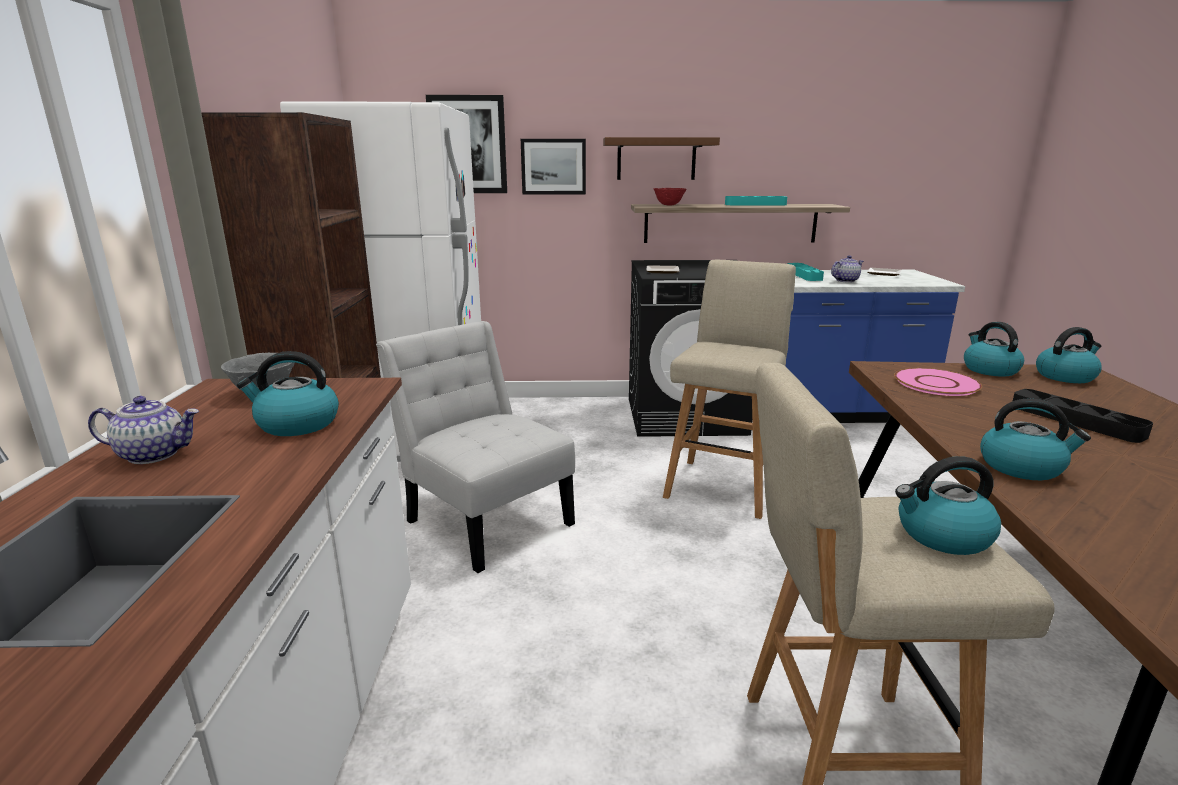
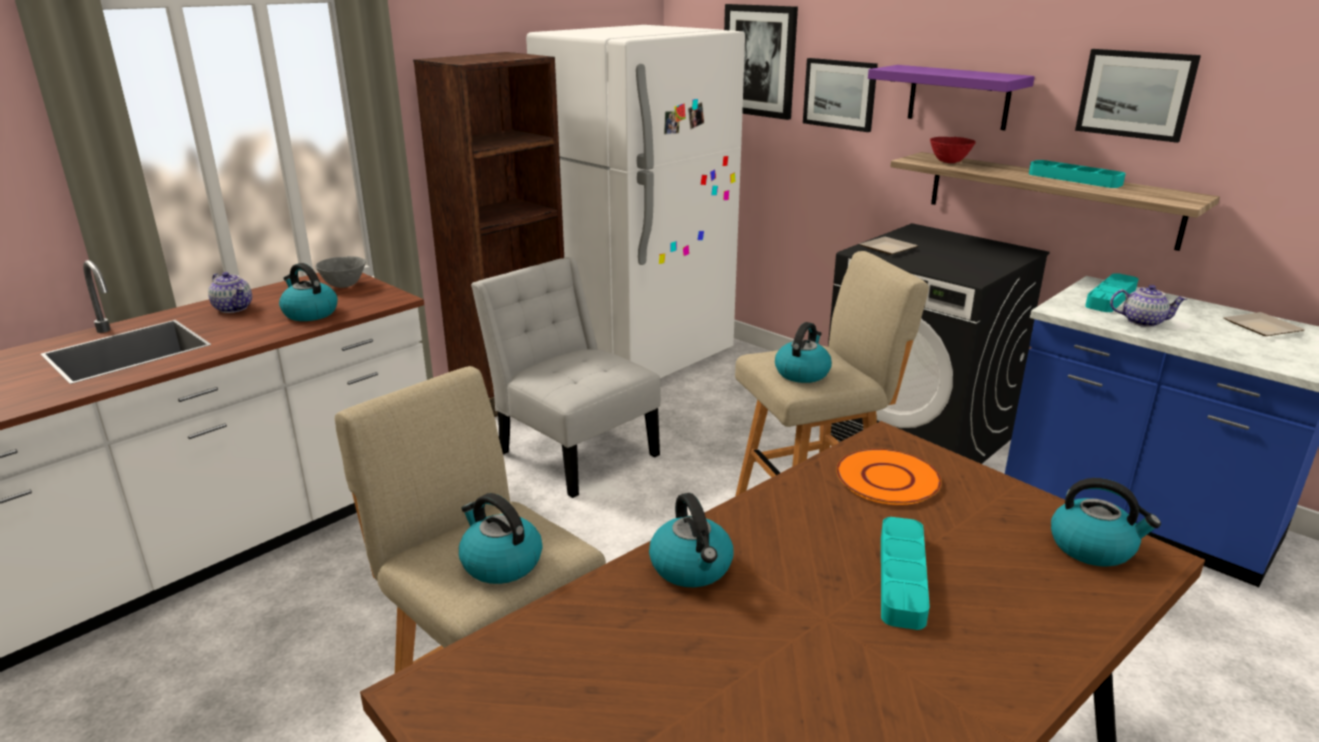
camera: 45 degrees right, 5 degrees up
white chair [376,321,575,573] -> white chair turned 45 degrees counterclockwise [471,257,661,498]
brown shelf [603,137,720,180] -> purple shelf [868,65,1035,130]
pink plate [894,368,982,396] -> orange plate [836,449,942,505]
kettle [964,322,1024,377] -> kettle moved to [775,322,832,383]
black tray [1013,389,1153,443] -> turquoise tray [881,517,930,630]
none -> picture [1075,49,1201,143]

